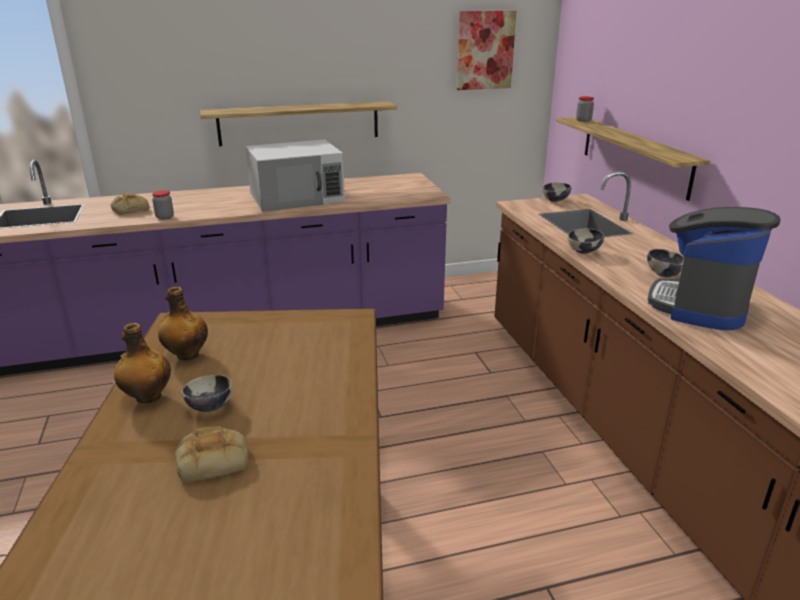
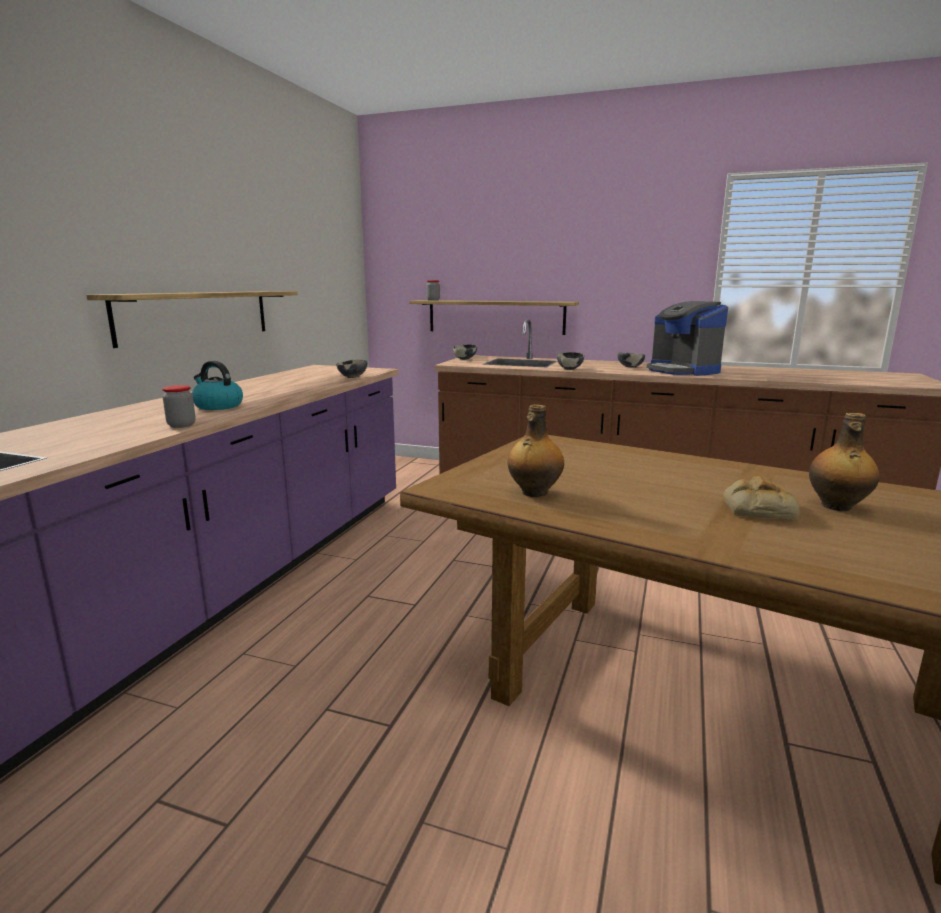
camera: 55 degrees left, 10 degrees down
bread [110,192,149,215] -> none
bottle [114,323,171,403] -> bottle moved to [809,413,880,511]
bowl [181,375,232,412] -> bowl moved to [336,360,367,378]
white microwave [246,140,345,212] -> none
picture [456,10,516,90] -> none
none -> kettle [192,361,243,410]

